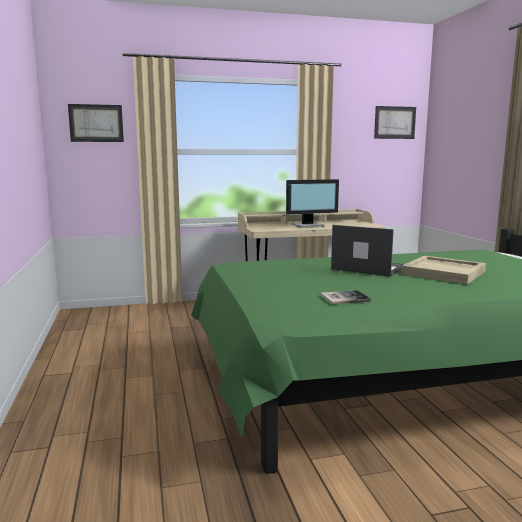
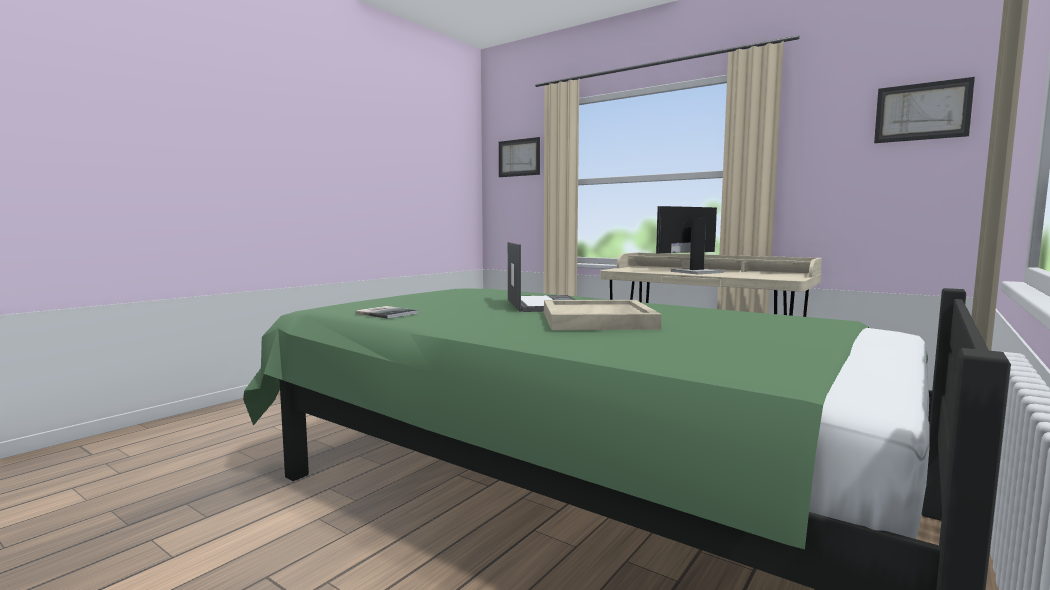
camera: 50 degrees right, 5 degrees down
monitor [286,179,339,228] -> monitor turned 120 degrees clockwise [656,206,724,274]

